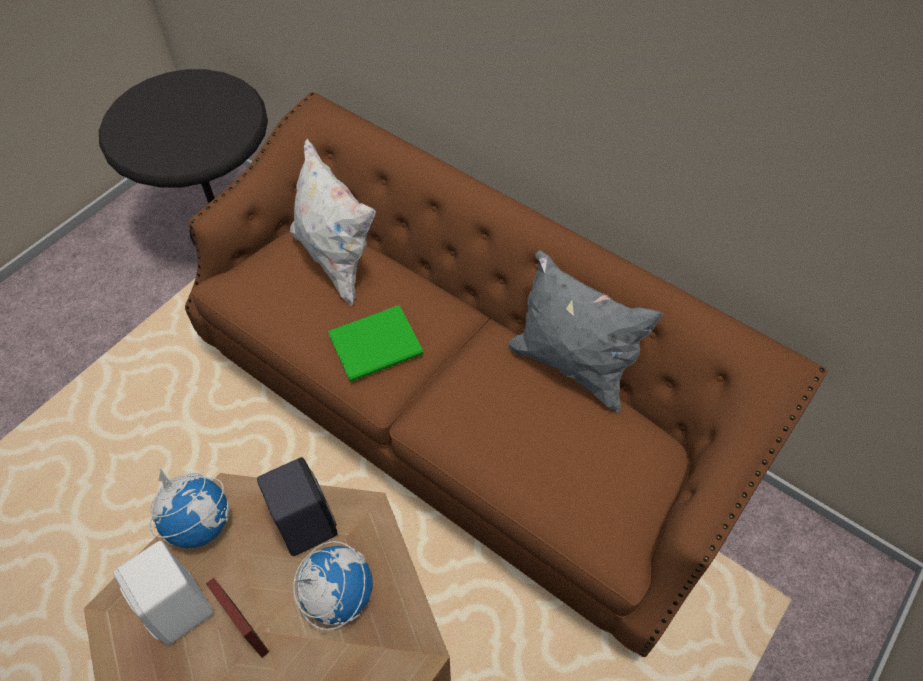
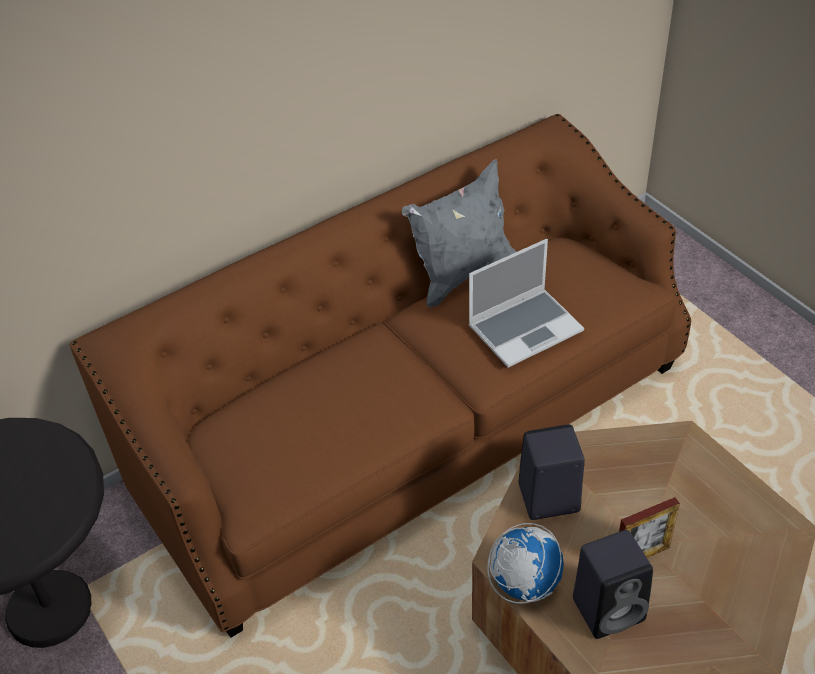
camera: 70 degrees left, 10 degrees down
white speaker [113,541,213,646] -> black speaker [573,530,653,639]
white pillow [290,139,376,306] -> none
globe [293,541,373,630] -> none
green book [328,305,423,382] -> none
none -> laptop [468,239,584,368]

